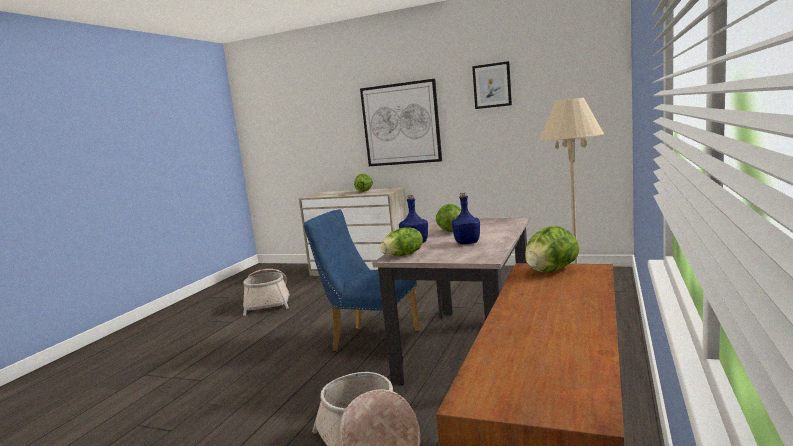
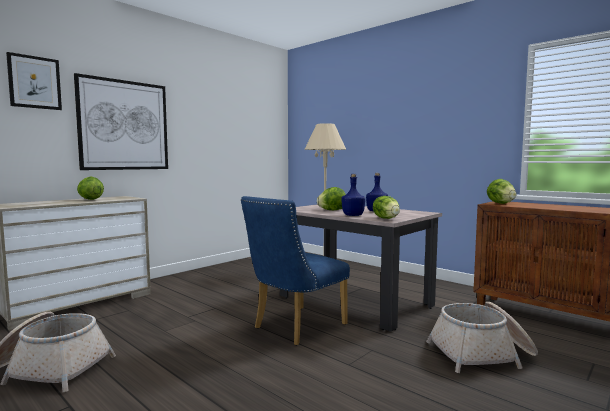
camera: 70 degrees left, 5 degrees down
picture [472,61,512,109] -> picture moved to [6,52,62,110]

